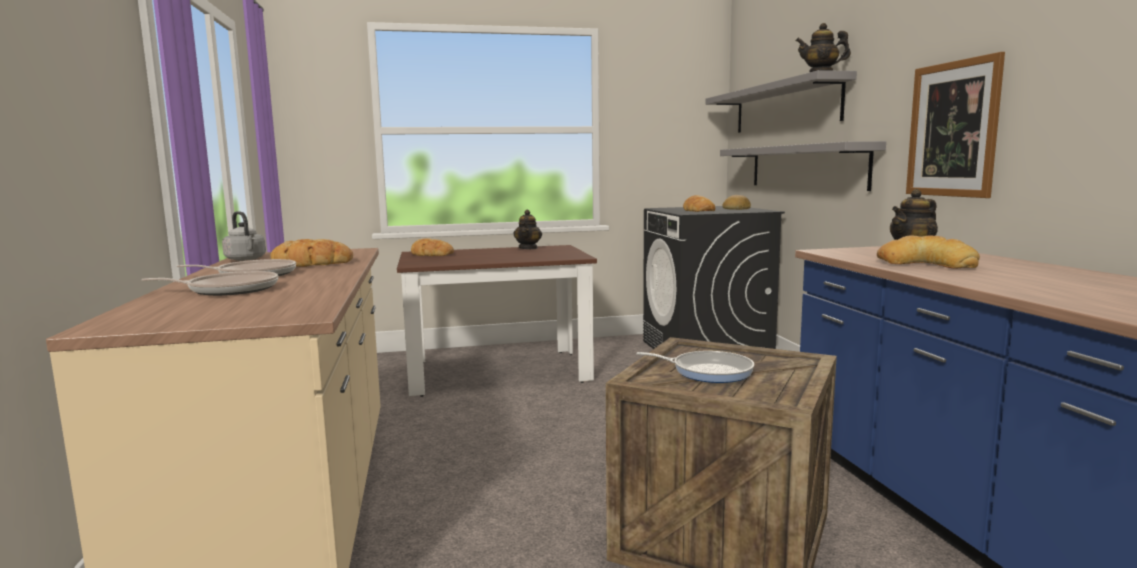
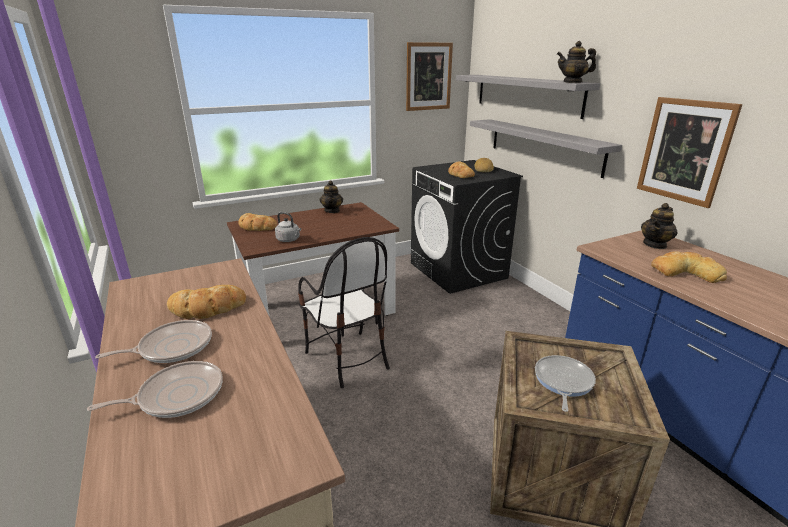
camera: 15 degrees left, 15 degrees up
grey kettle [222,211,266,261] -> grey kettle moved to [275,212,301,242]
frying pan [636,351,754,383] -> frying pan turned 75 degrees counterclockwise [535,355,596,412]
none -> chair [298,237,390,388]
none -> picture [406,42,453,111]

